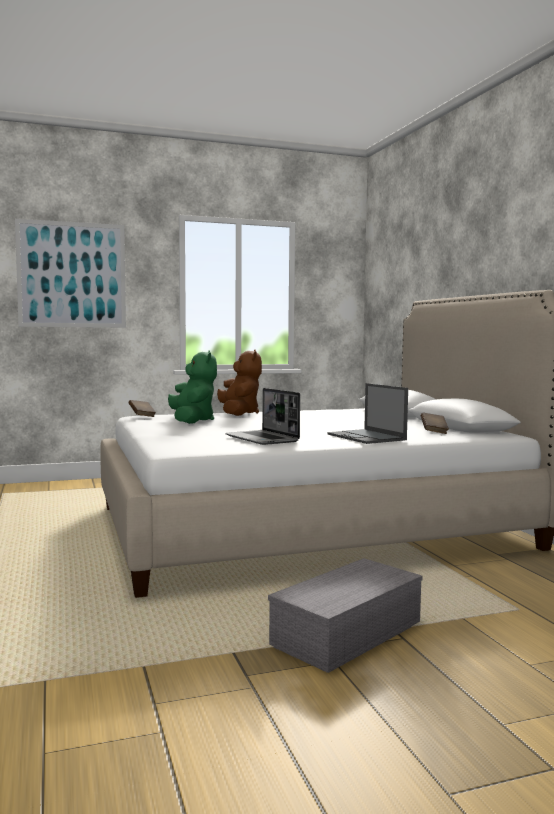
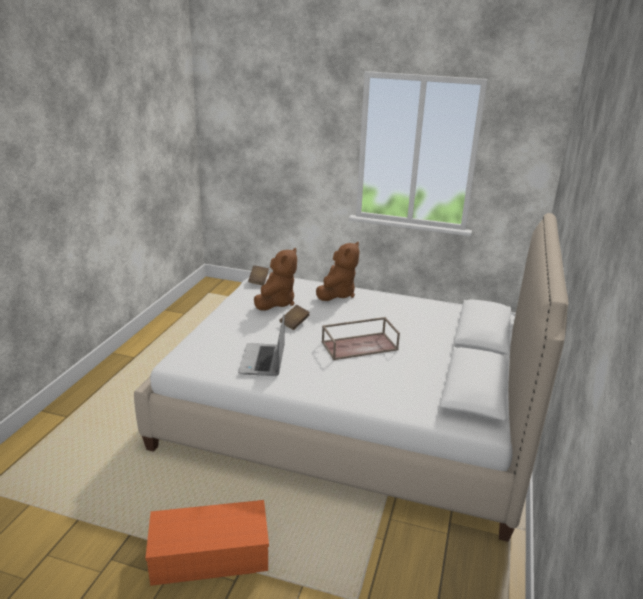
camera: 35 degrees right, 20 degrees up
picture [15,219,126,328] -> none
green plush toy [168,350,217,424] -> brown plush toy [254,248,297,310]
grey storage box [268,558,423,673] -> orange storage box [145,500,269,586]
laptop [327,383,408,444] -> none
brown book [421,413,449,434] -> brown book moved to [280,305,310,330]
none -> brown tray [322,317,400,360]

